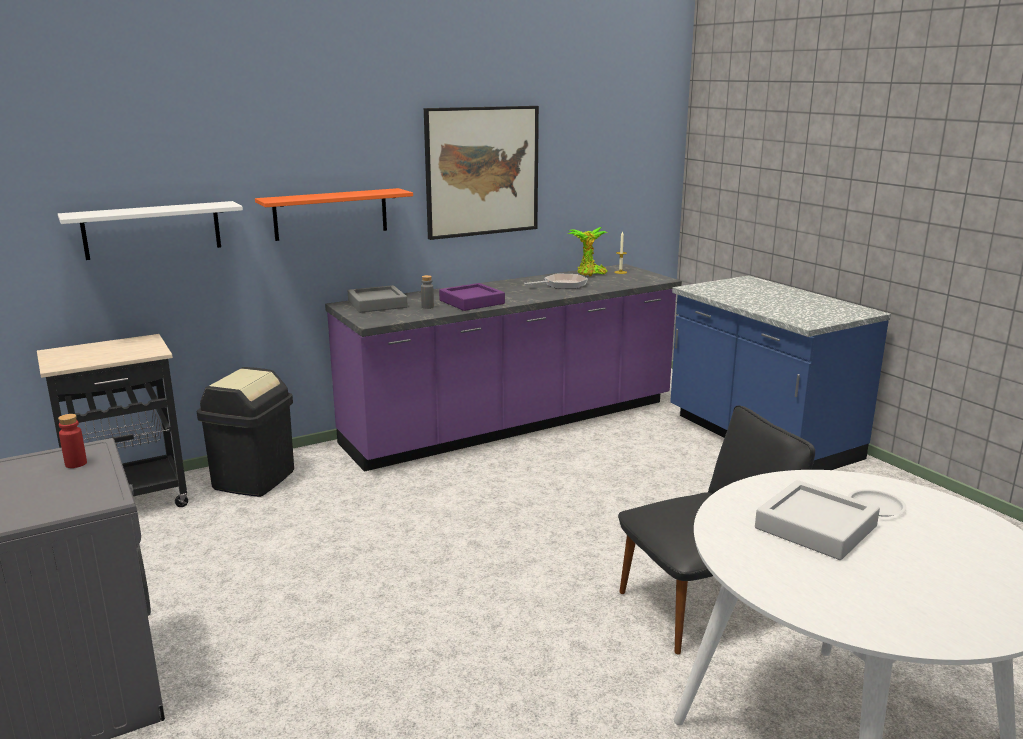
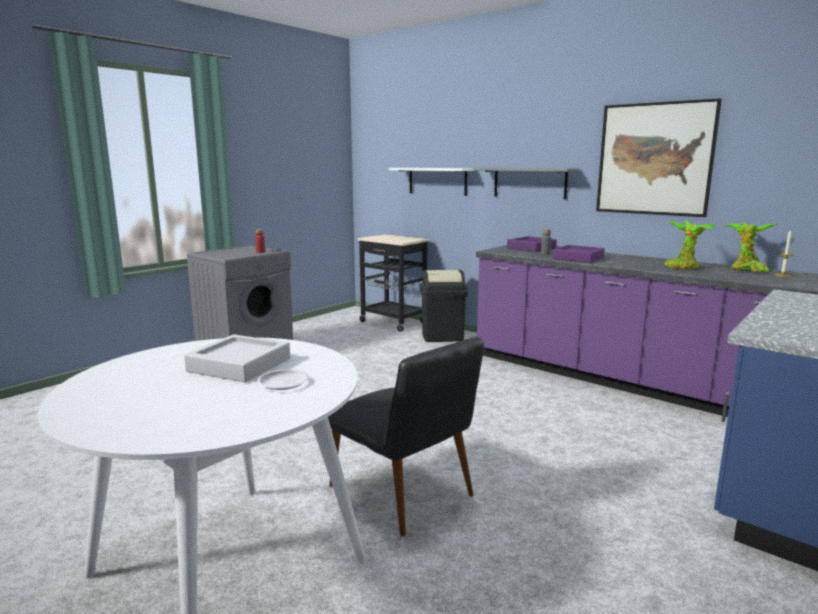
camera: 70 degrees right, 5 degrees down
orange shelf [255,188,413,241] -> grey shelf [473,168,579,199]
grey tray [348,285,408,313] -> purple tray [507,236,557,252]
frying pan [524,274,588,289] -> potted plant [664,220,716,269]

